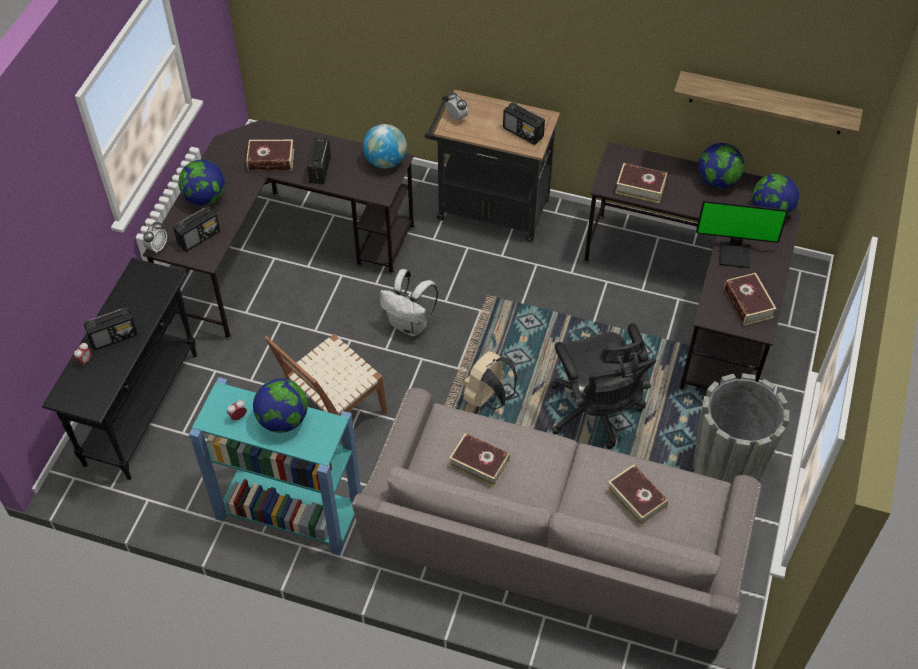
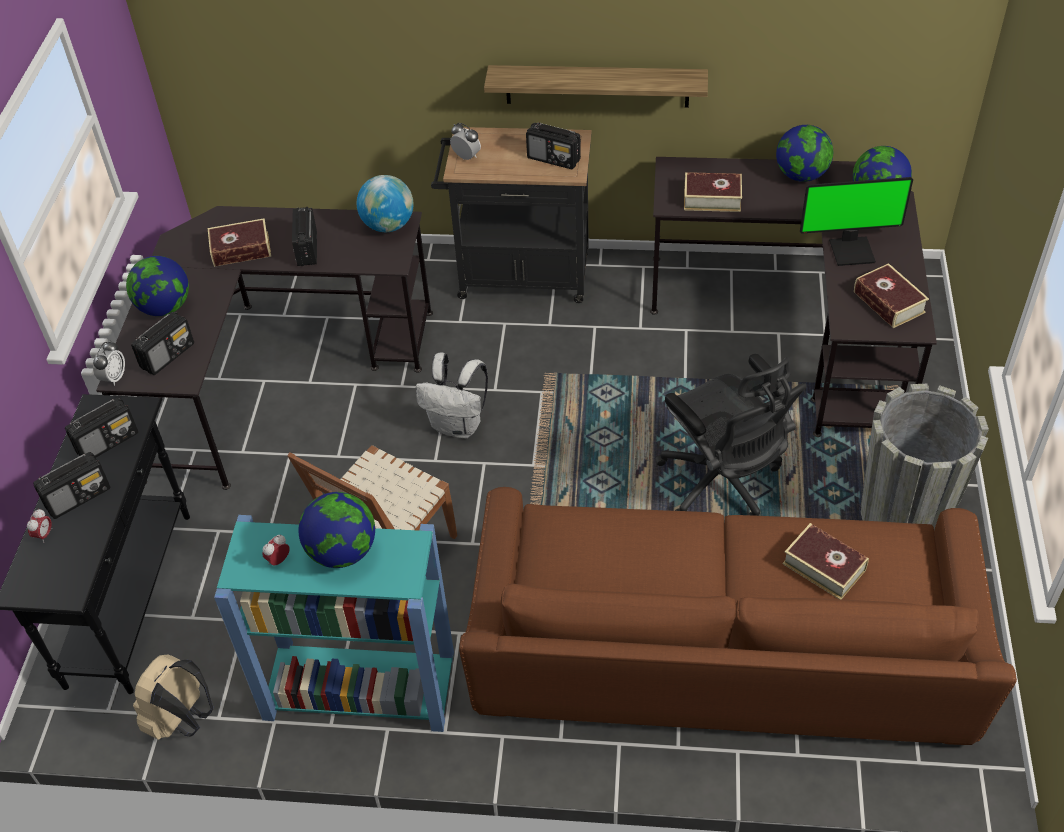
camera: 10 degrees left, 5 degrees down
grey sofa [352,388,761,651] -> brown sofa [459,487,1017,745]
book [449,433,510,487] -> none
beige backpack [463,351,517,410] -> beige backpack moved to [133,655,213,740]
shelf [674,71,863,135] -> shelf moved to [484,65,708,108]
none -> radio [65,398,138,457]

